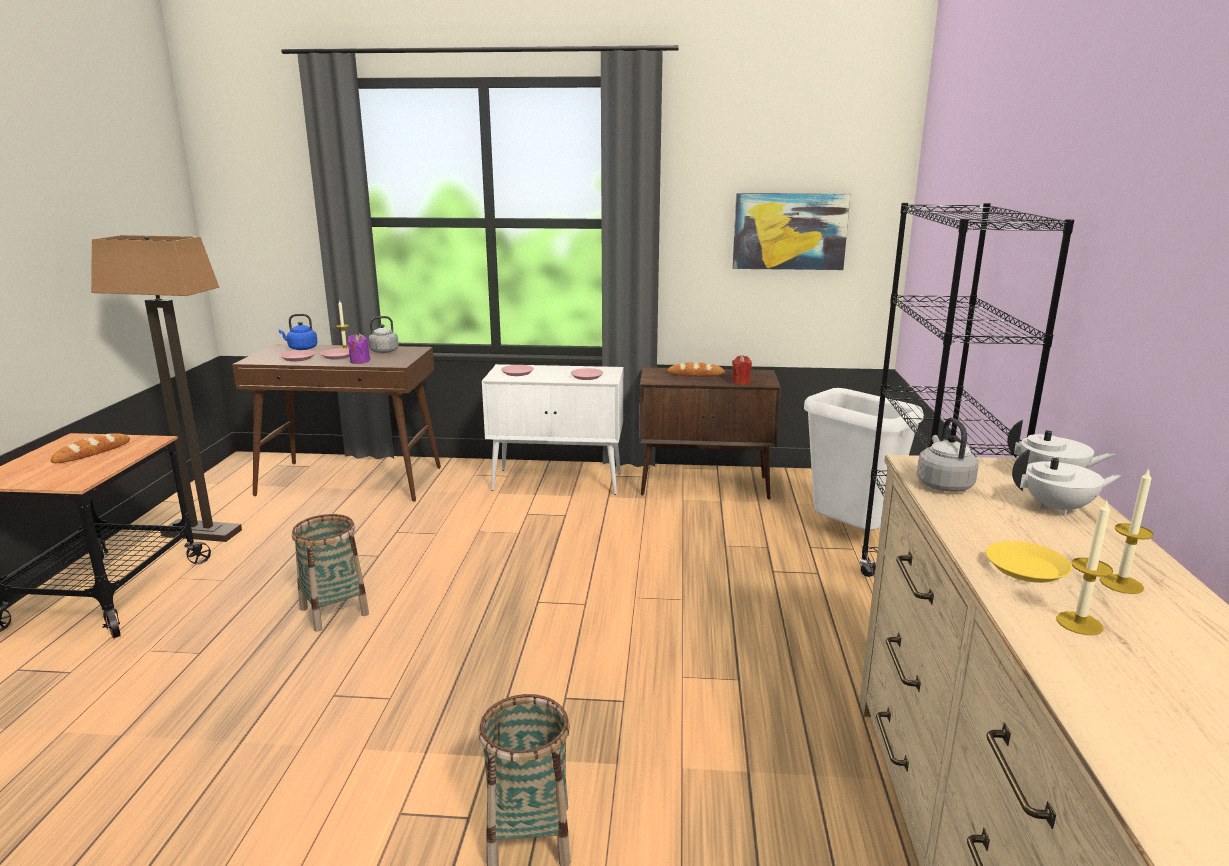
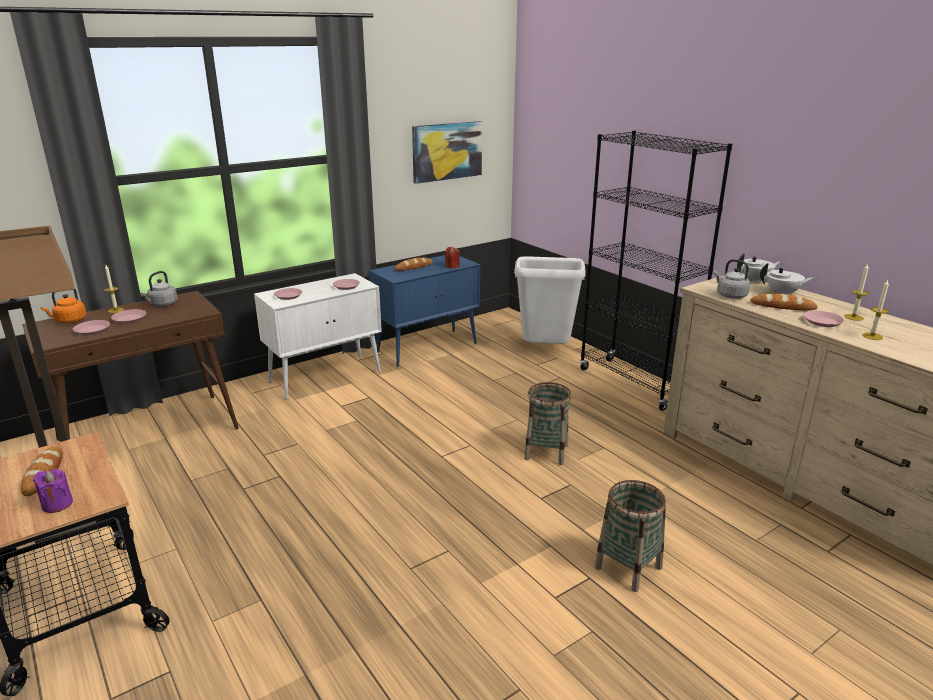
camera: 40 degrees left, 5 degrees up
blue kettle [279,314,318,350] -> orange kettle [41,289,87,324]
basket [292,514,369,632] -> basket moved to [524,382,572,465]
purple candle [348,334,370,364] -> purple candle moved to [33,469,73,513]
brown cabinet [639,367,781,500] -> blue cabinet [369,255,480,367]
yellow plate [986,541,1072,583] -> pink plate [803,311,844,327]
white teapot [1012,449,1121,517] -> white teapot turned 45 degrees clockwise [760,263,815,294]
none -> bread [750,293,818,310]

